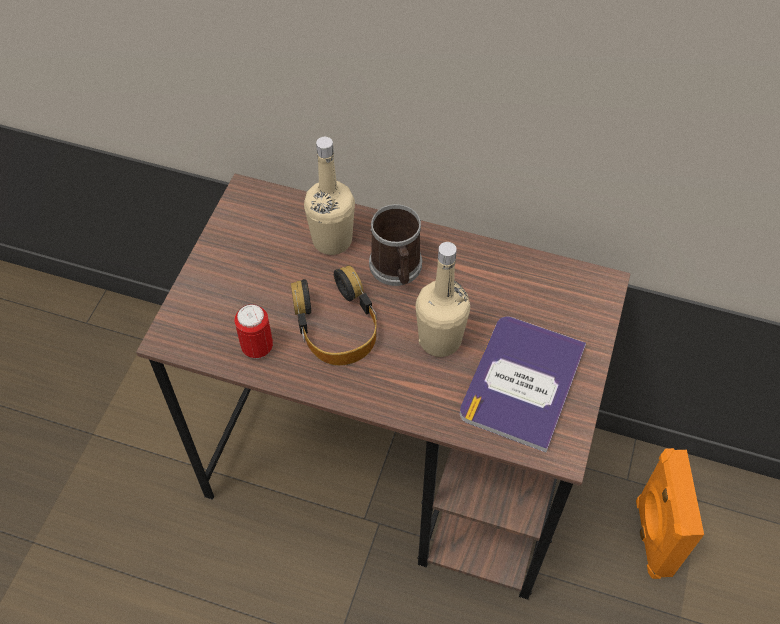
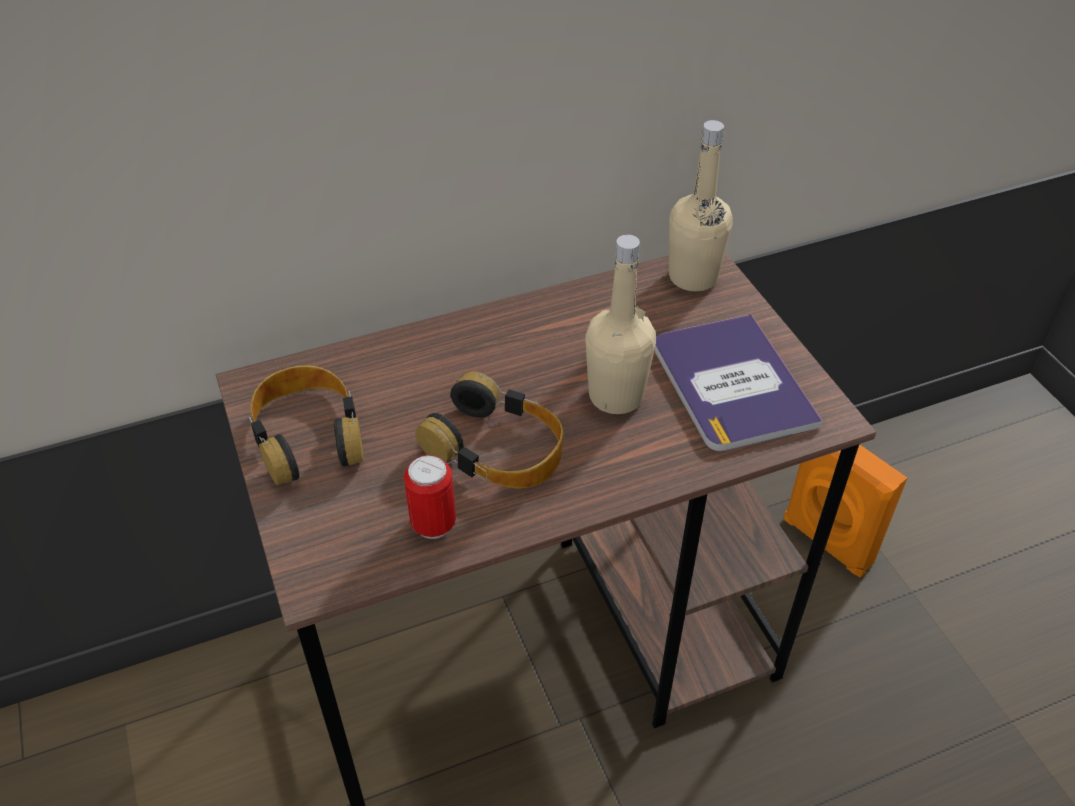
camera: 40 degrees left, 10 degrees down
beige bottle [304,137,355,255] -> beige bottle moved to [669,120,733,292]
mug [369,204,422,286] -> none
none -> headphones [249,365,364,485]

